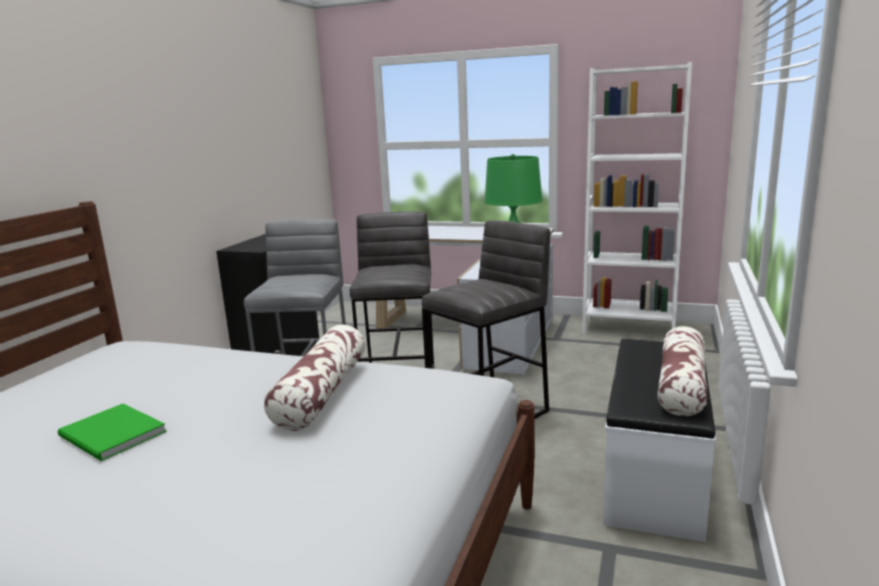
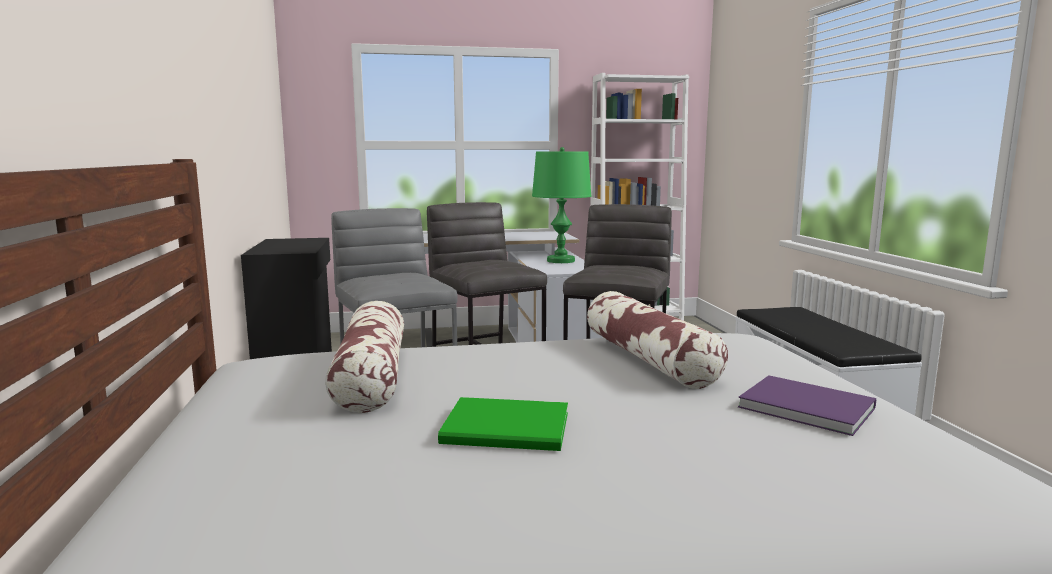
camera: 30 degrees left, 5 degrees down
pillow [657,326,707,416] -> pillow moved to [325,301,404,413]
none -> purple book [738,375,876,436]

